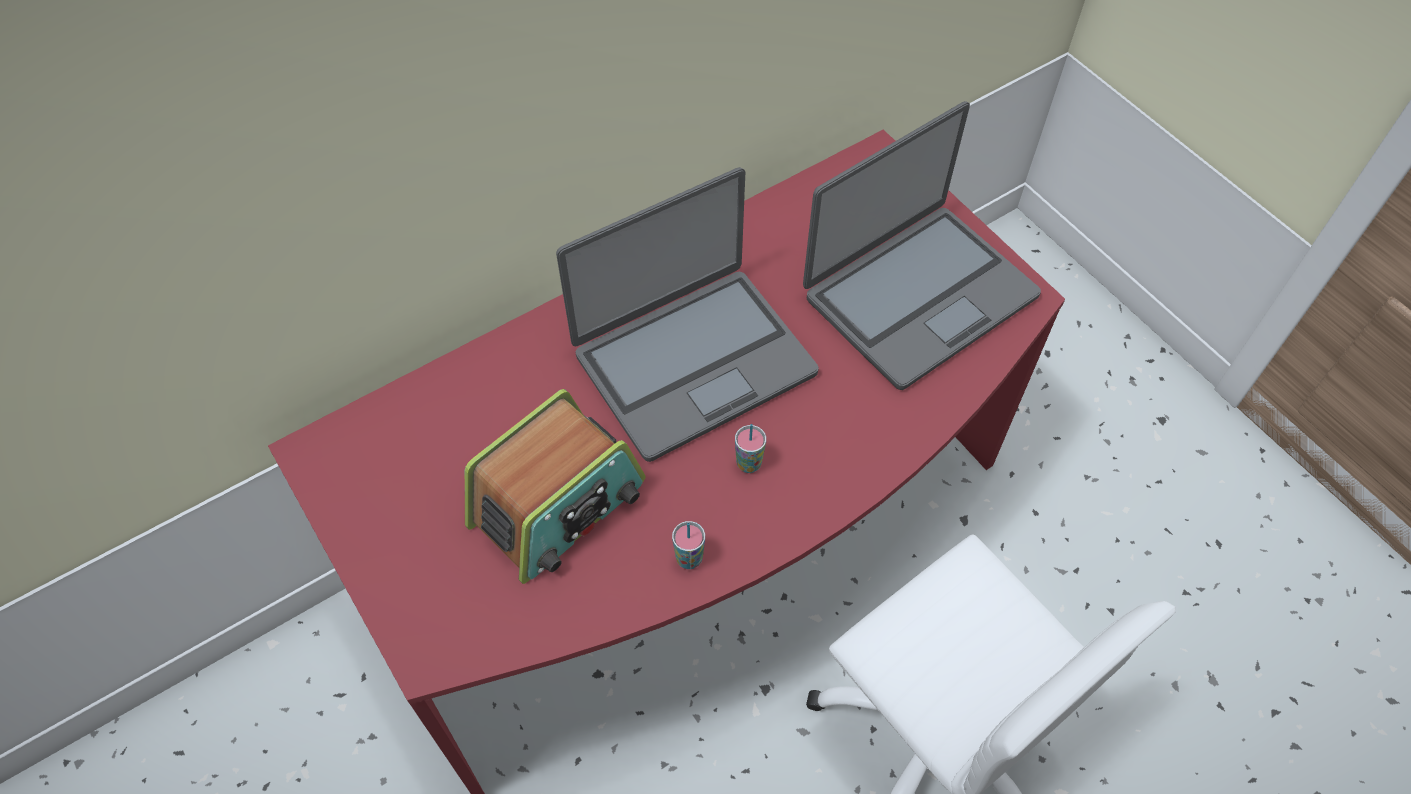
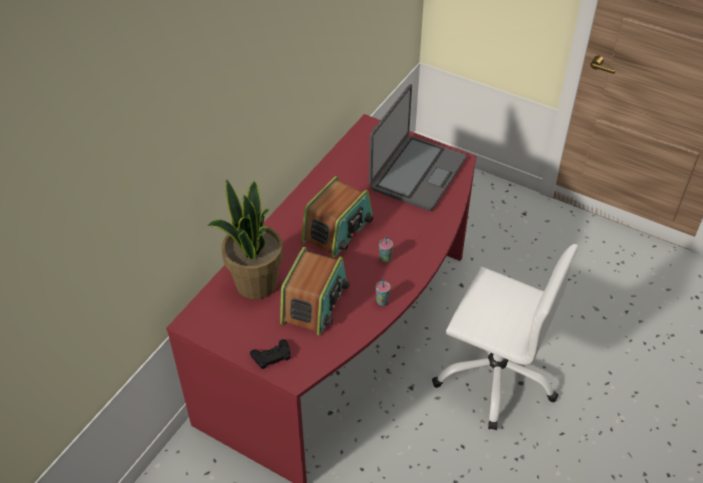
camera: 25 degrees left, 10 degrees down
laptop [556,167,819,462] -> radio [301,176,373,258]
none -> potted plant [208,179,283,299]
none -> black game controller [250,339,290,369]

